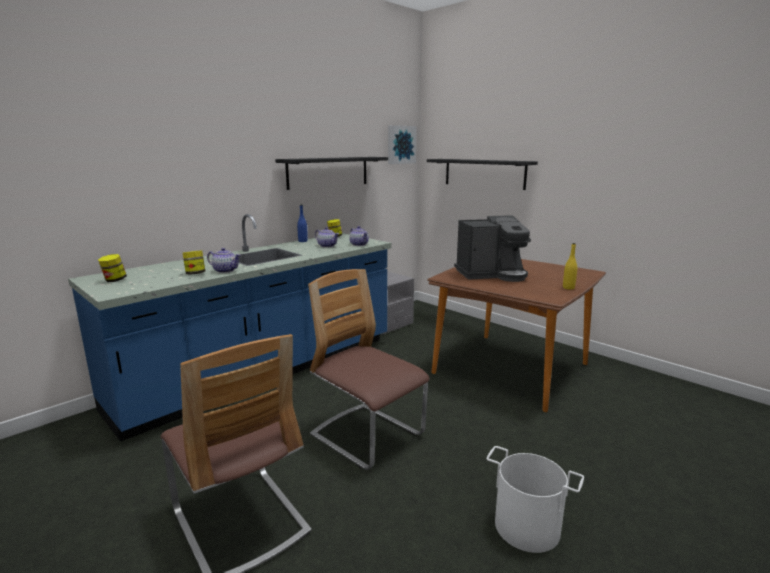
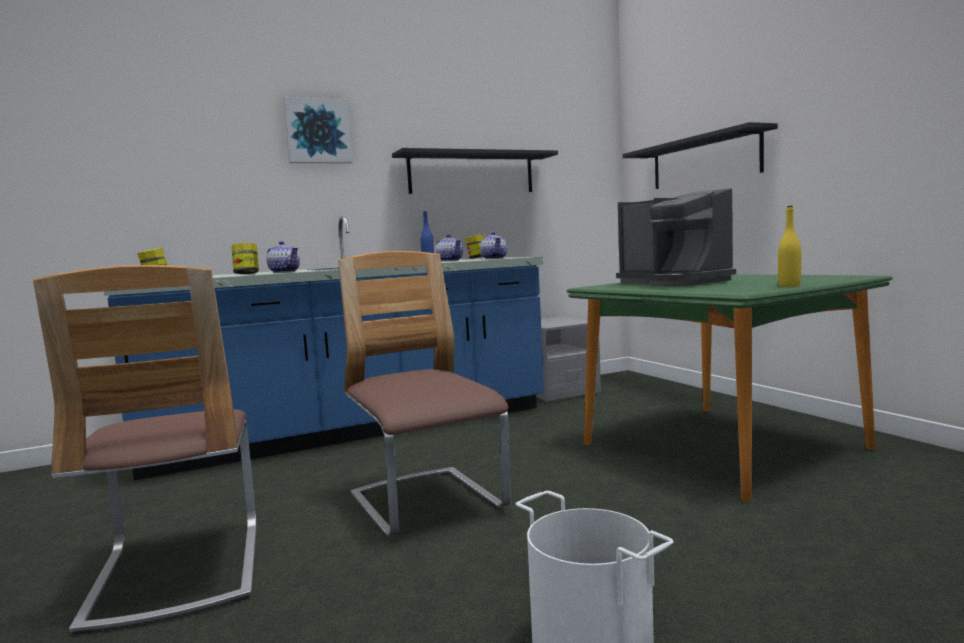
camera: 20 degrees right, 10 degrees down
picture [388,125,417,164] -> picture moved to [283,97,353,163]
brown dining table [427,259,606,412] -> green dining table [567,274,893,502]
coffee machine [454,215,531,282] -> coffee machine turned 45 degrees clockwise [616,188,736,287]

